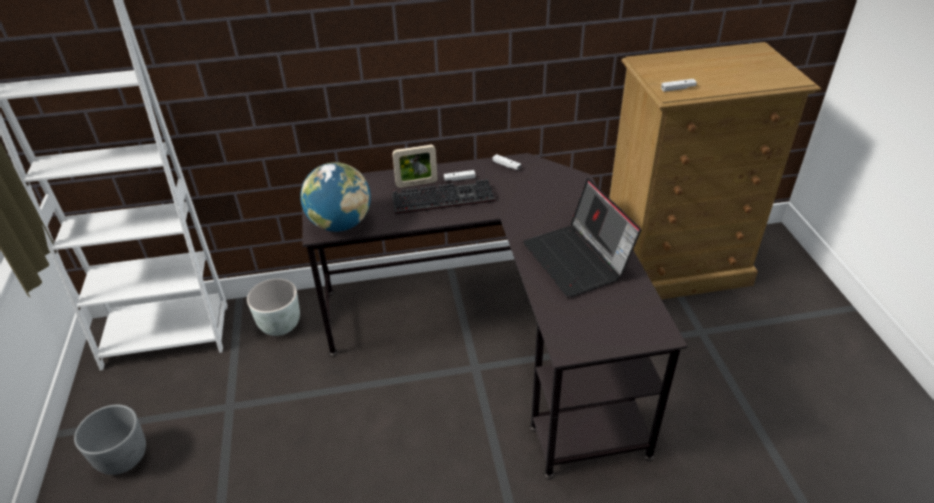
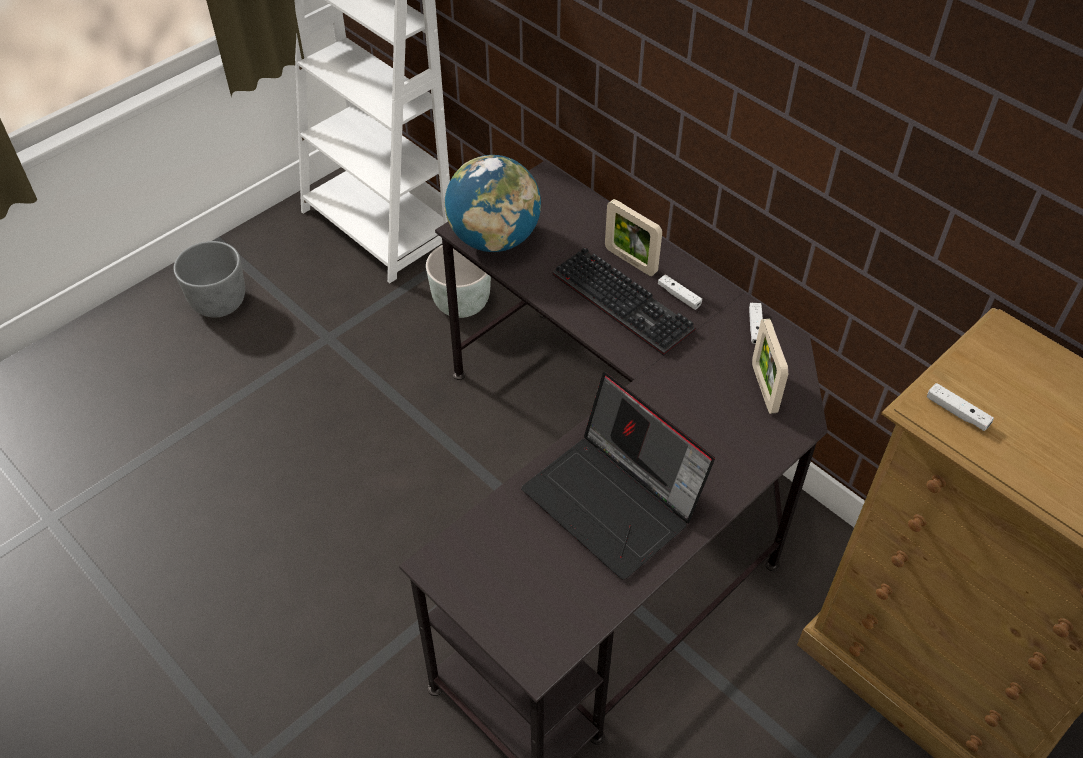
camera: 55 degrees right, 10 degrees up
laptop [523,178,641,298] -> laptop turned 75 degrees counterclockwise [521,372,715,580]
none -> picture frame [752,319,789,414]

